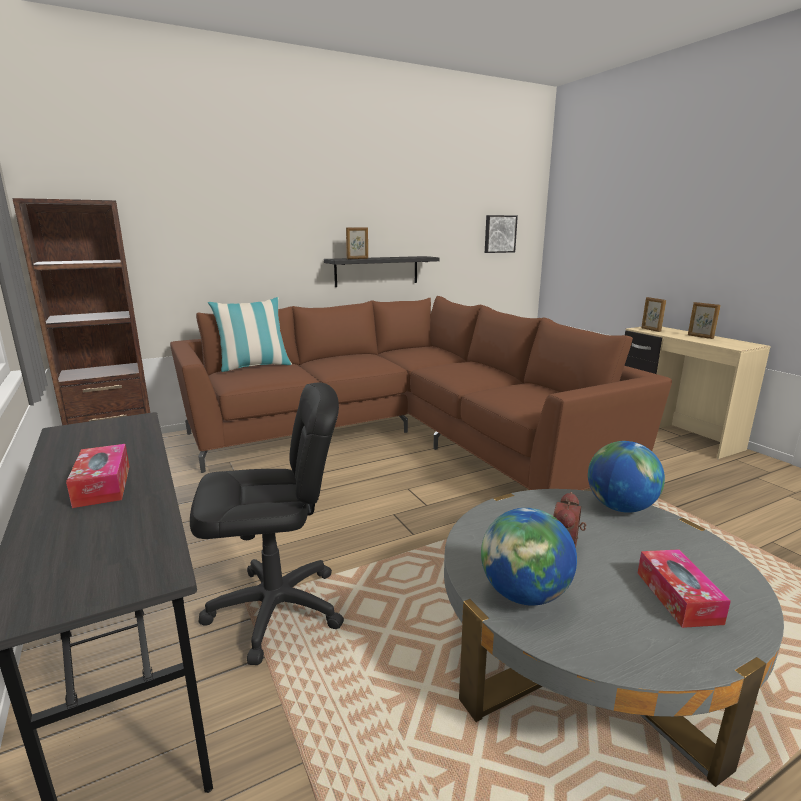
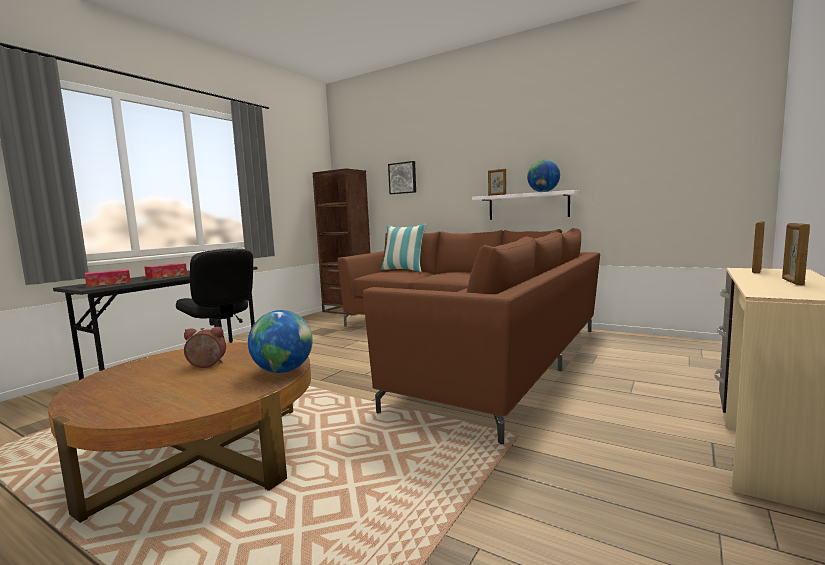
camera: 60 degrees right, 10 degrees down
black shelf [324,256,440,287] -> white shelf [472,190,580,220]
grey coffee table [444,489,784,787] -> brown coffee table [48,342,311,523]
globe [481,508,577,606] -> globe moved to [527,160,560,192]
picture [485,215,518,253] -> picture moved to [388,161,416,194]
tissue box [638,549,731,628] -> tissue box moved to [85,269,131,287]

